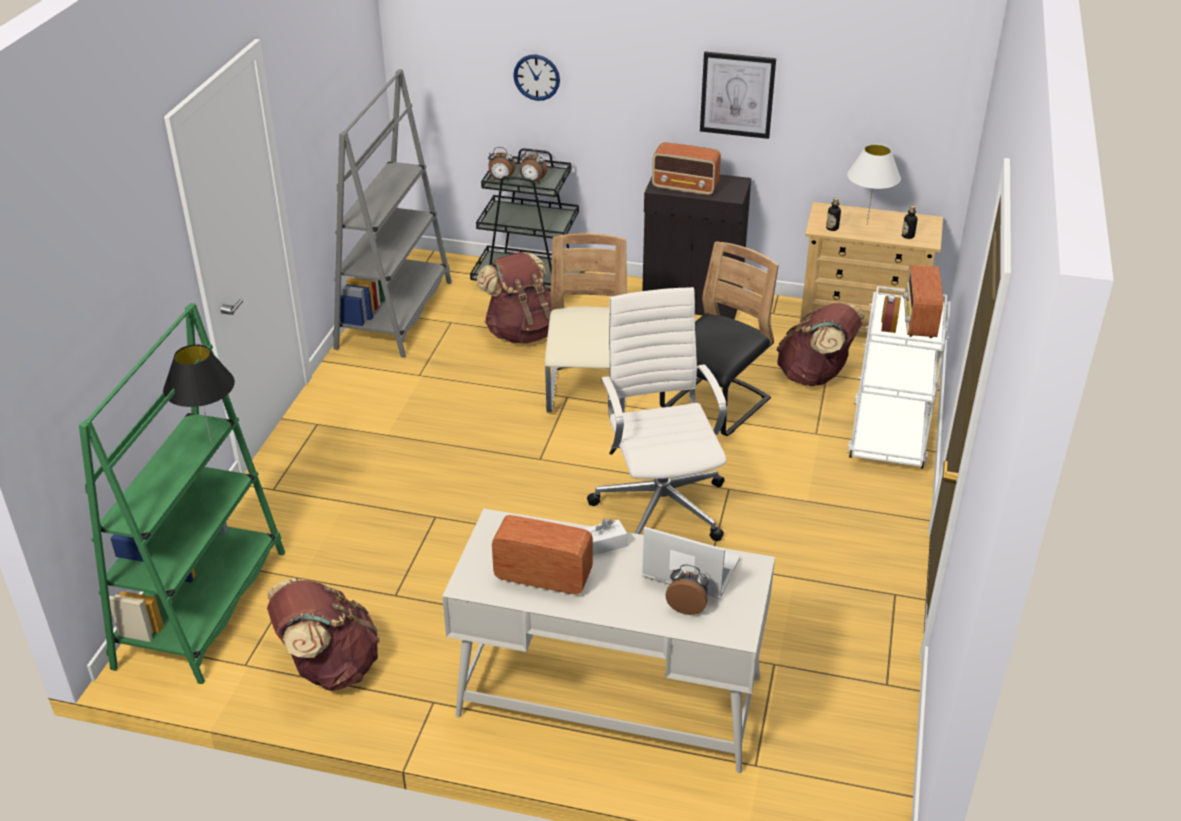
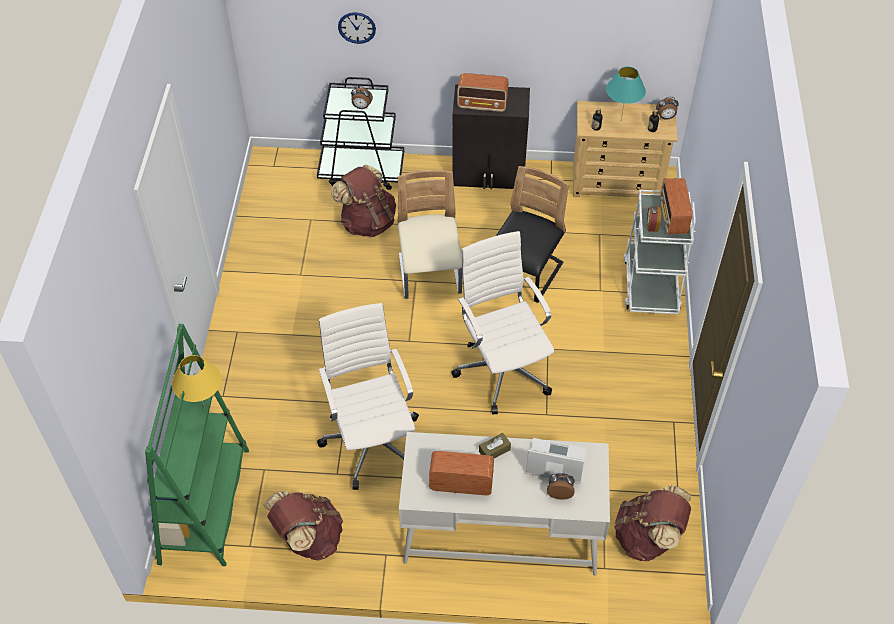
camera: 10 degrees left, 15 degrees up
black table lamp [163,344,235,444] -> yellow table lamp [172,355,222,409]
grey bookcase [333,69,452,357] -> none
alarm clock [488,147,516,181] -> alarm clock moved to [656,97,679,120]
white tissue box [584,519,627,555] -> brown tissue box [479,433,511,459]
picture [700,52,776,139] -> none
brown backpack [776,303,865,386] -> brown backpack moved to [614,485,691,561]
white table lamp [847,144,901,224] -> turquoise table lamp [606,67,646,120]
none -> white office chair [317,303,419,490]

